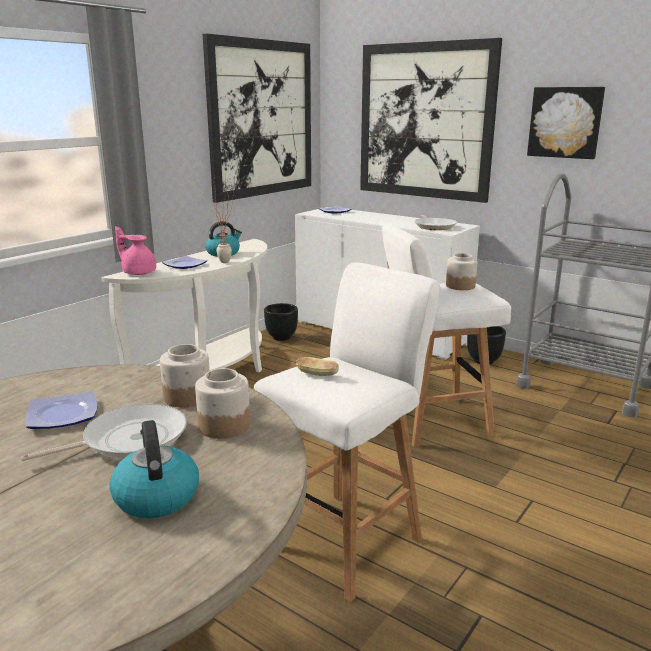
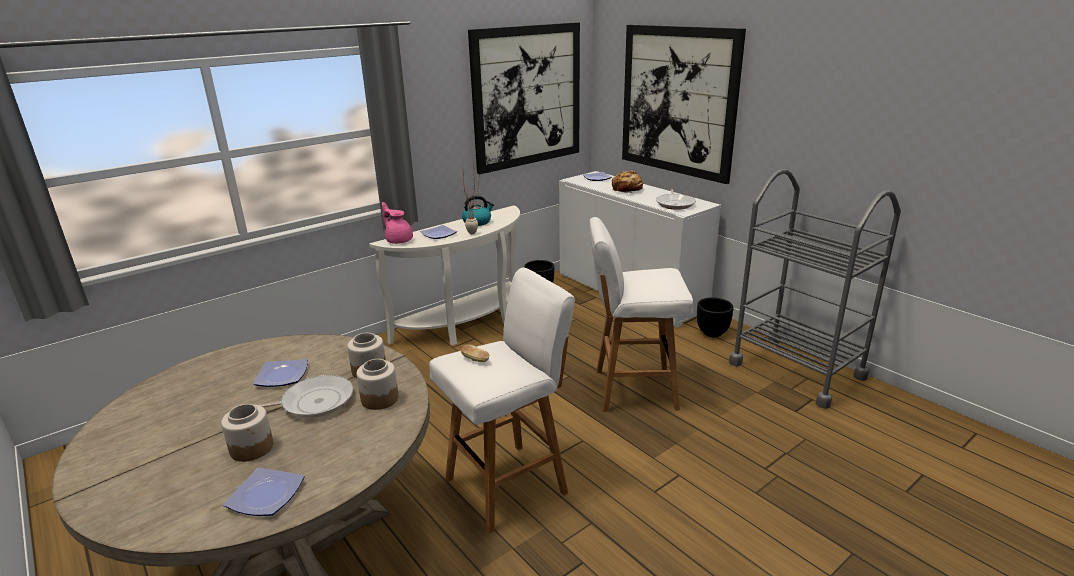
camera: 15 degrees right, 5 degrees up
kettle [109,420,199,518] -> none
jar [446,253,477,290] -> jar moved to [221,404,273,462]
picture [527,87,605,159] -> none
none -> plate [223,468,304,516]
none -> bread [612,171,643,193]

